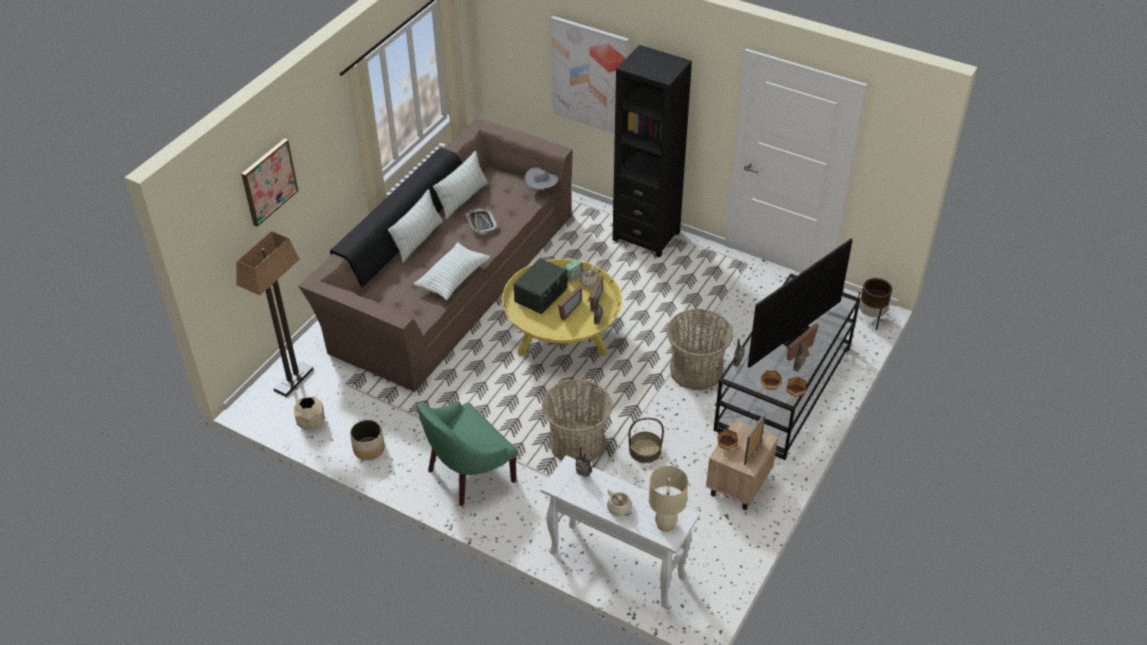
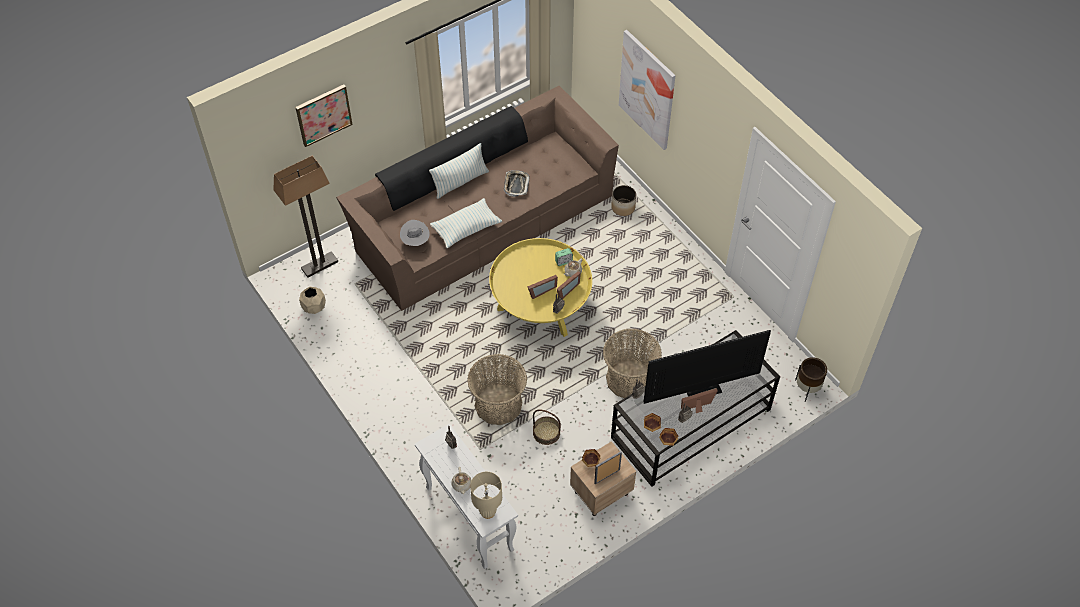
camera: 25 degrees right, 10 degrees up
planter [350,419,385,460] -> planter moved to [611,185,636,216]
green armchair [417,401,517,506] -> none
pillow [433,151,488,219] -> none
radio [514,258,568,314] -> none
grey hat [525,167,558,191] -> grey hat moved to [400,220,430,246]
black bookcase [613,45,692,258] -> none

